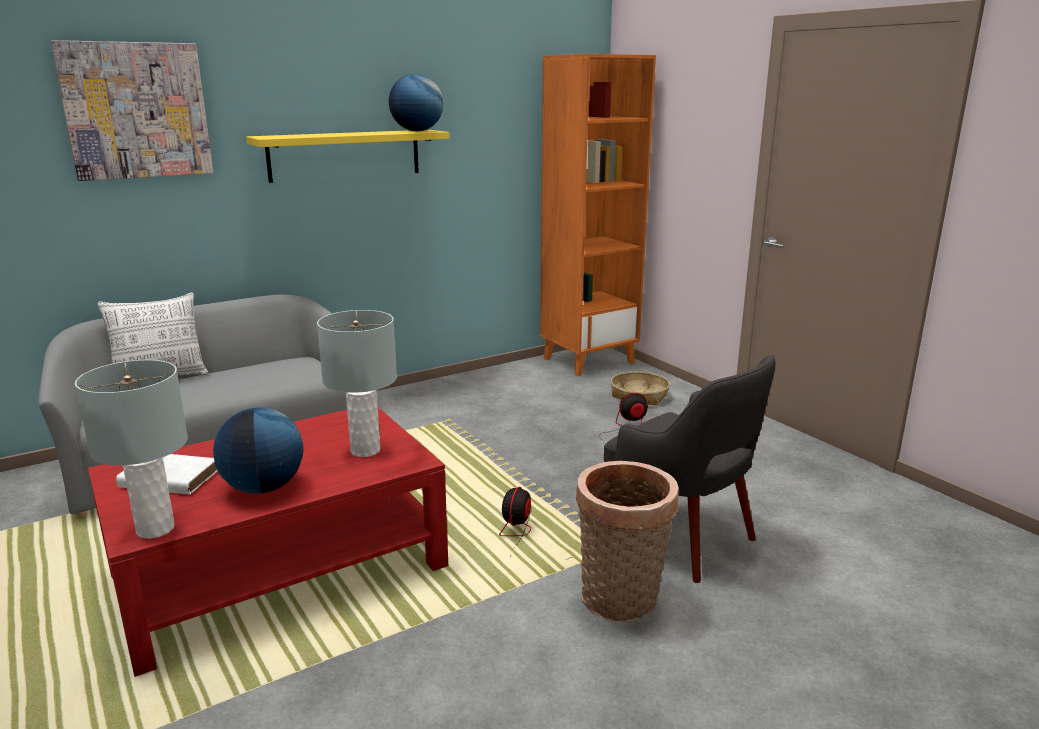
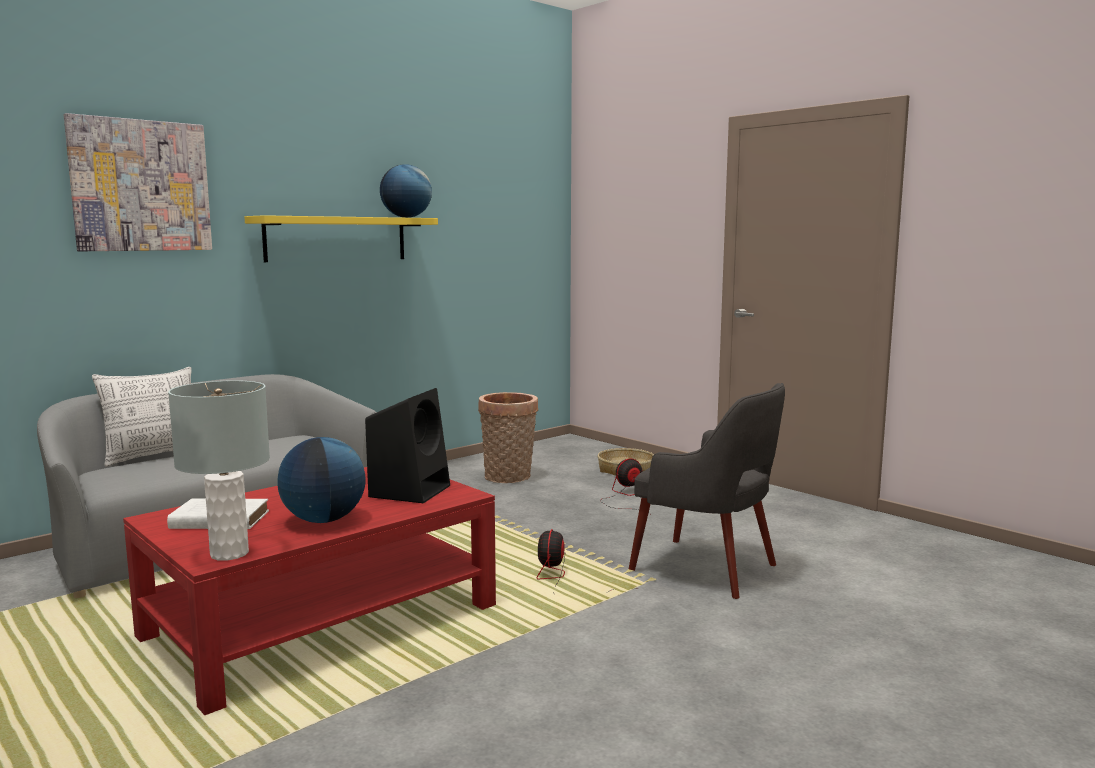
camera: 10 degrees left, 10 degrees down
grey table lamp [317,310,397,457] -> black speaker [365,388,450,503]
orange bookcase [540,54,656,376] -> none
basket [576,461,679,621] -> basket moved to [478,392,538,483]

